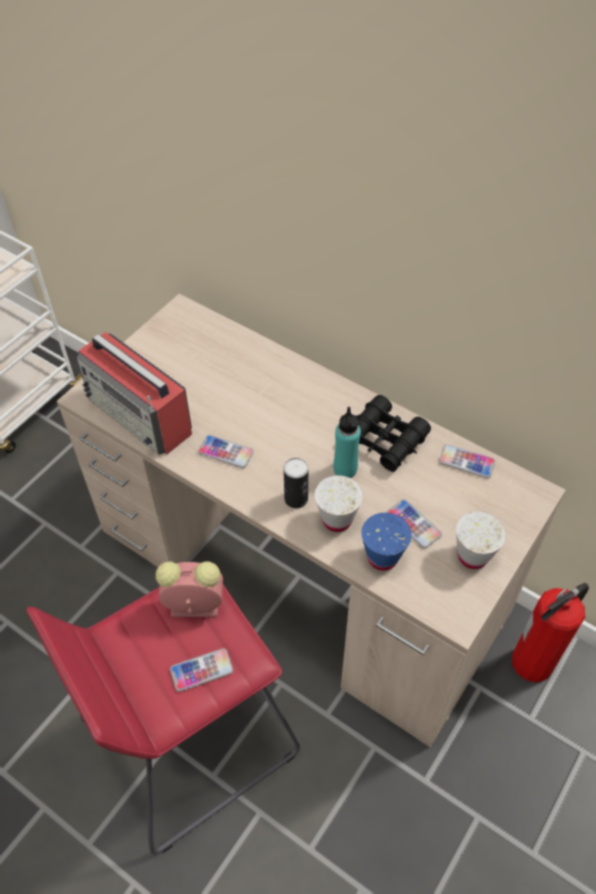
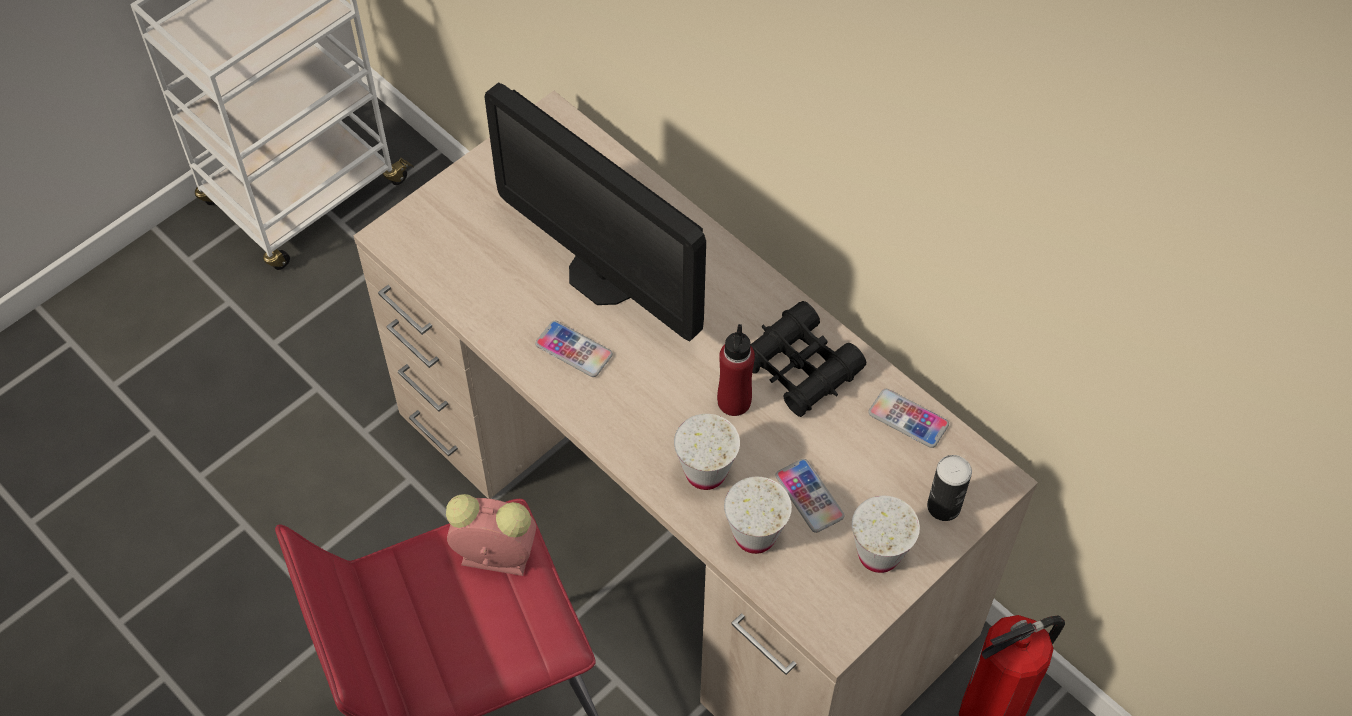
camera: 10 degrees right, 5 degrees up
radio [77,332,192,455] -> none
phone [170,648,233,692] -> none
can [283,458,308,508] -> can moved to [927,455,972,521]
turquoise bottle [333,407,361,478] -> red bottle [717,324,755,416]
blue cup [361,513,411,571] -> white cup [724,477,792,554]
none -> monitor [485,82,706,341]

